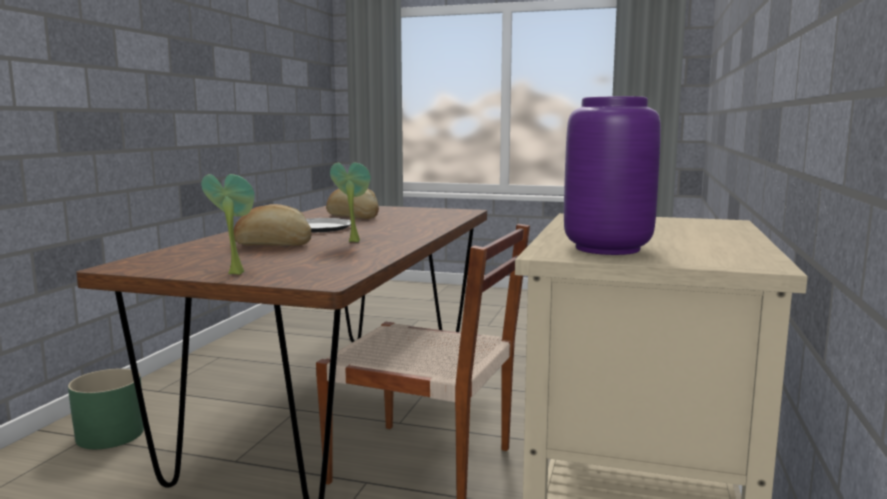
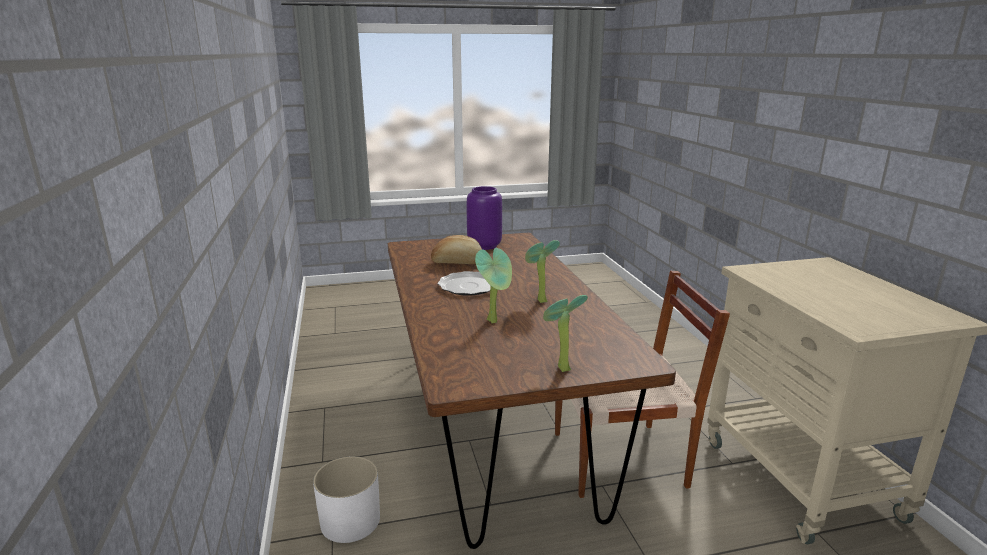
camera: 30 degrees left, 10 degrees up
green planter [68,369,144,449] -> white planter [313,456,380,543]
bread [234,204,312,246] -> potted plant [475,248,512,323]
purple vase [564,96,661,255] -> purple vase moved to [467,186,502,250]

